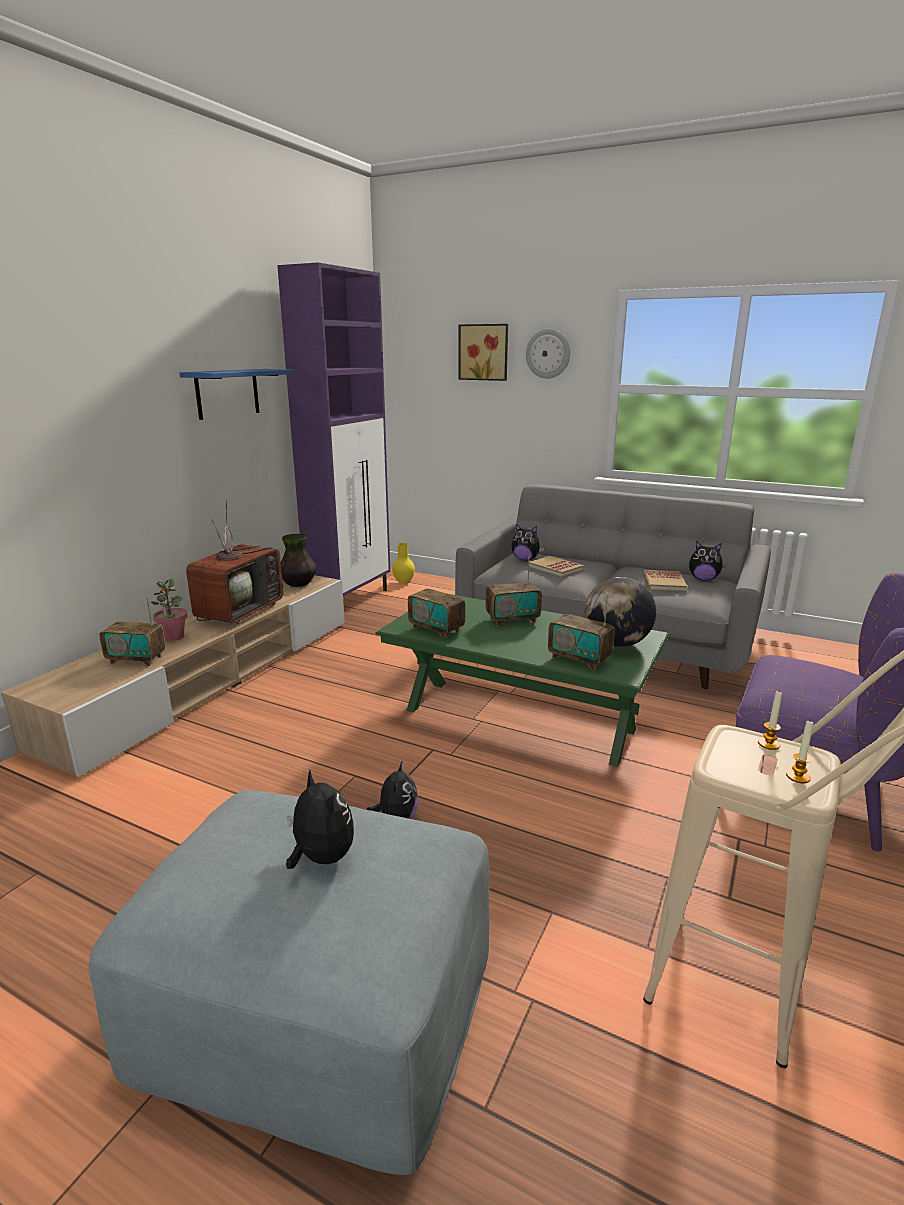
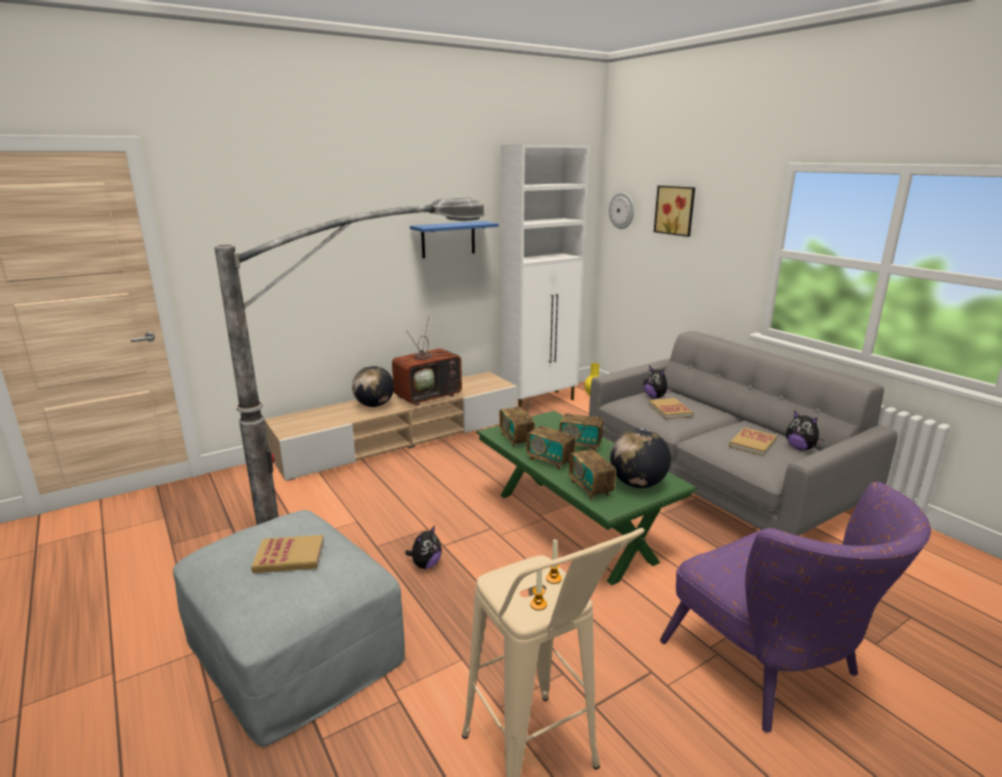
camera: 30 degrees right, 0 degrees up
radio [99,598,166,666] -> radio moved to [526,412,576,470]
potted plant [151,578,188,641] -> globe [352,366,394,407]
purple cabinet [277,263,390,596] -> white cabinet [501,144,589,408]
vase [281,534,317,587] -> none
plush toy [286,770,354,869] -> book [251,535,324,573]
wall clock [526,329,570,379] -> wall clock moved to [609,192,634,229]
none -> floor lamp [214,198,484,525]

